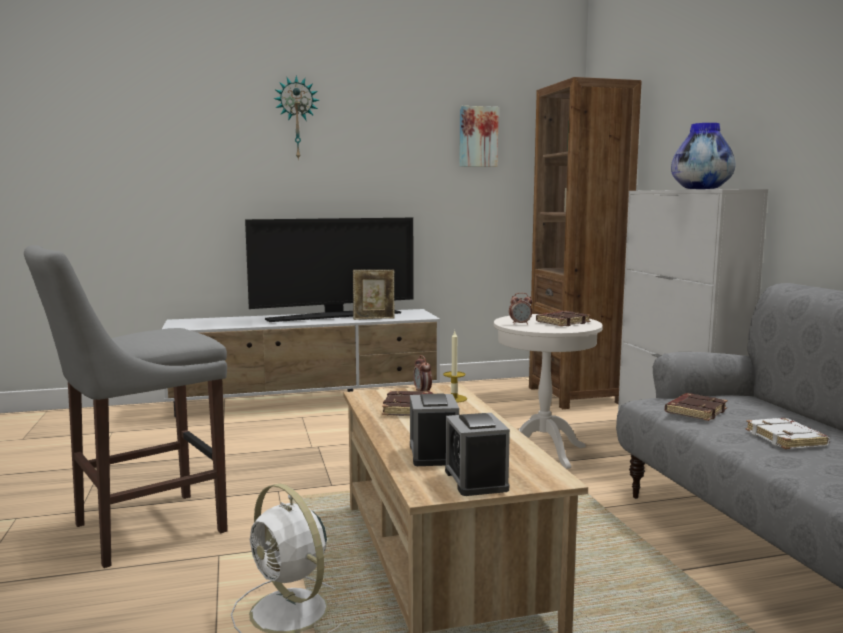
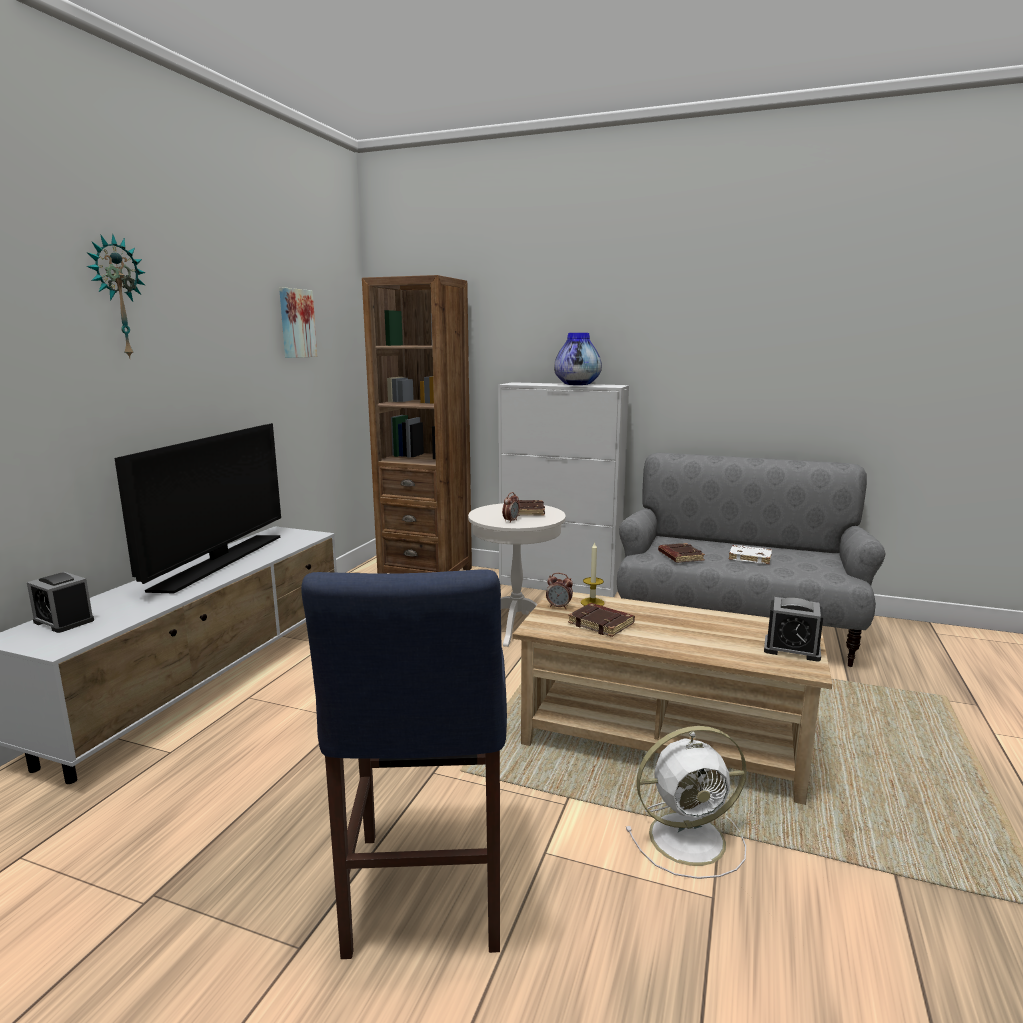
camera: 55 degrees left, 5 degrees up
grey stool [24,245,228,568] -> blue stool [301,569,507,959]
picture frame [353,270,395,320] -> none
alarm clock [410,393,459,466] -> alarm clock moved to [27,572,94,633]

